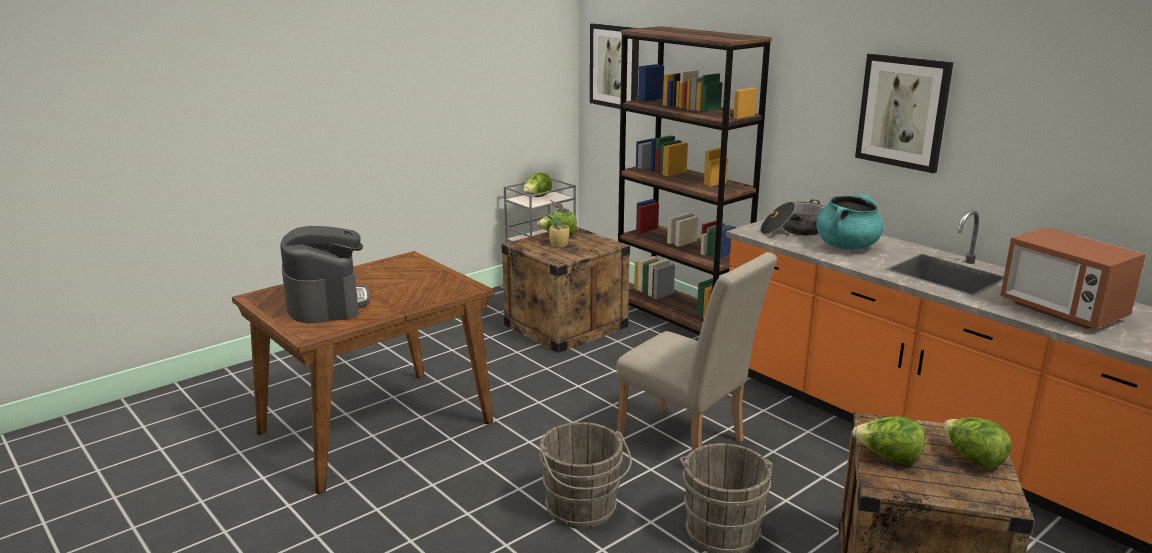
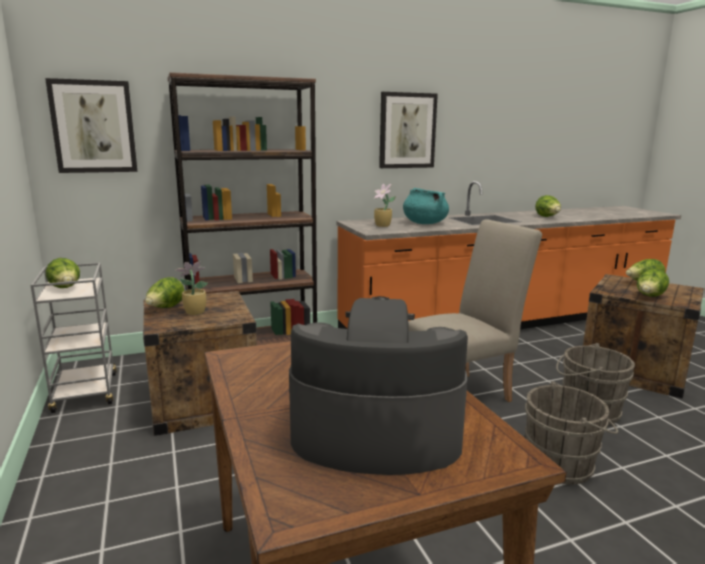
camera: 70 degrees left, 5 degrees down
cooking pot [760,199,826,236] -> potted plant [374,184,396,227]
microwave [1000,227,1146,329] -> lettuce [535,195,561,217]

